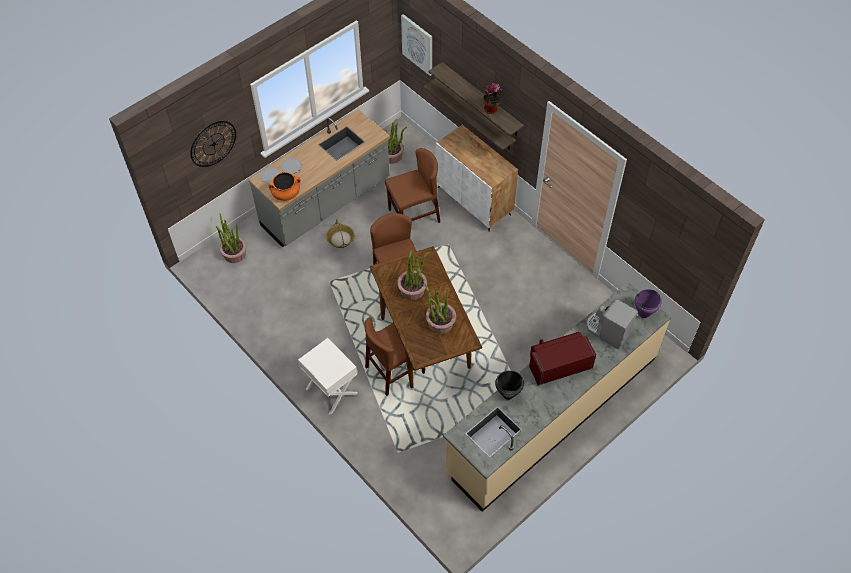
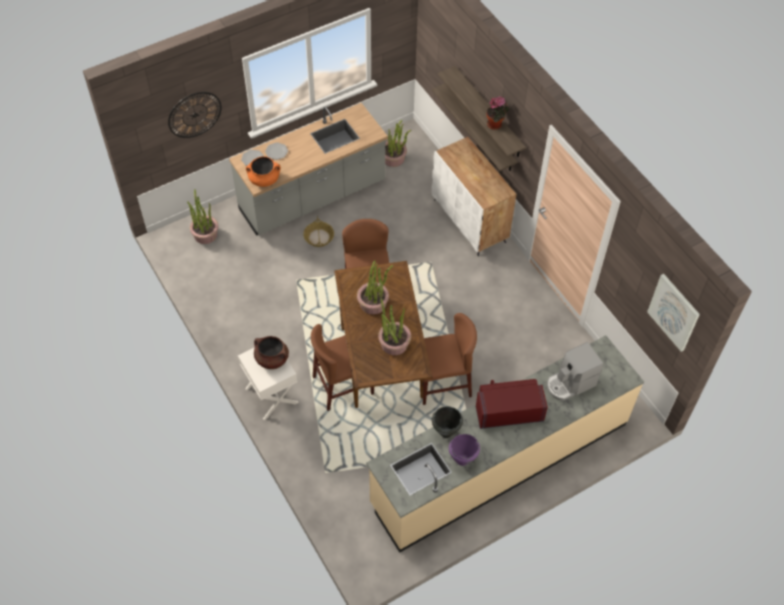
camera: 10 degrees right, 0 degrees up
brown chair [385,148,440,223] -> brown chair moved to [422,313,477,405]
picture [401,14,432,76] -> picture moved to [647,274,700,352]
coffee machine [586,299,638,350] -> coffee machine turned 75 degrees counterclockwise [547,342,603,401]
purple cooking pot [635,289,661,318] -> purple cooking pot moved to [449,434,480,466]
none -> brown cooking pot [254,336,289,369]

